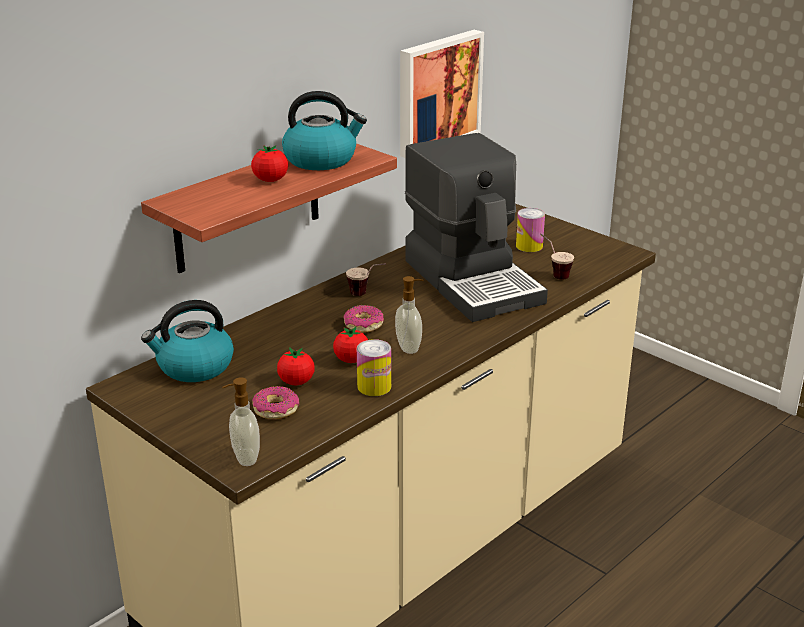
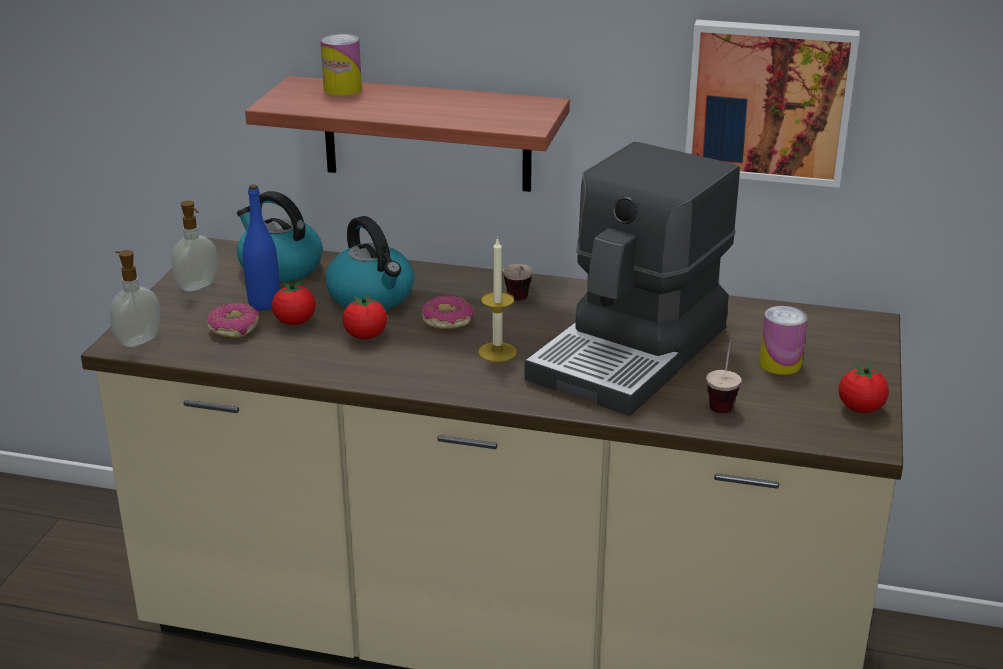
camera: 60 degrees right, 0 degrees up
tomato [251,145,288,182] -> tomato moved to [839,363,889,413]
kettle [282,91,367,170] -> kettle moved to [325,216,414,310]
can [357,339,391,396] -> can moved to [320,34,362,96]
soap dispenser [395,276,424,354] -> soap dispenser moved to [171,201,217,292]
none -> blue bottle [243,184,280,310]
none -> candle [478,237,517,362]

